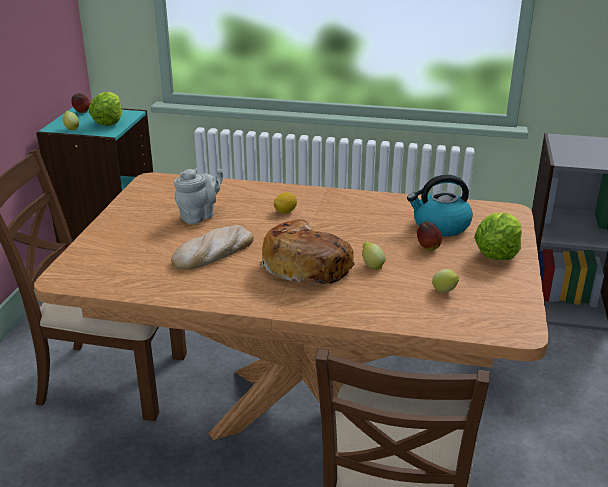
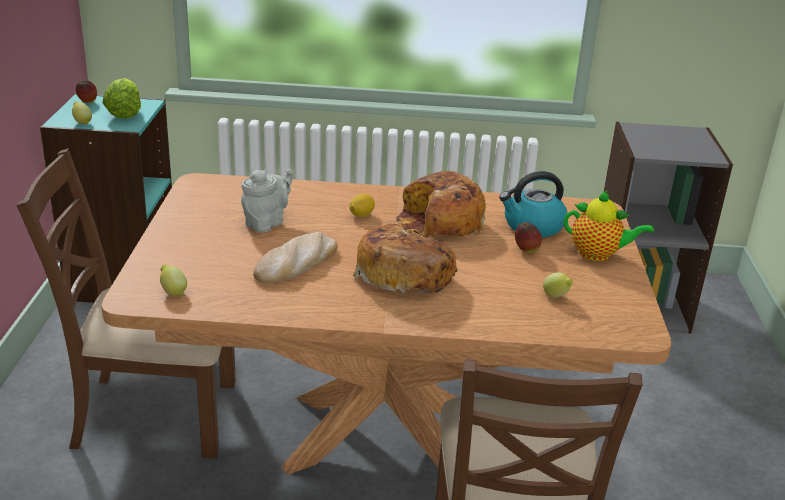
camera: 10 degrees left, 0 degrees up
lemon [362,241,386,269] -> lemon moved to [160,264,187,296]
lettuce [474,213,522,260] -> teapot [564,190,654,261]
none -> bread [396,171,486,237]

